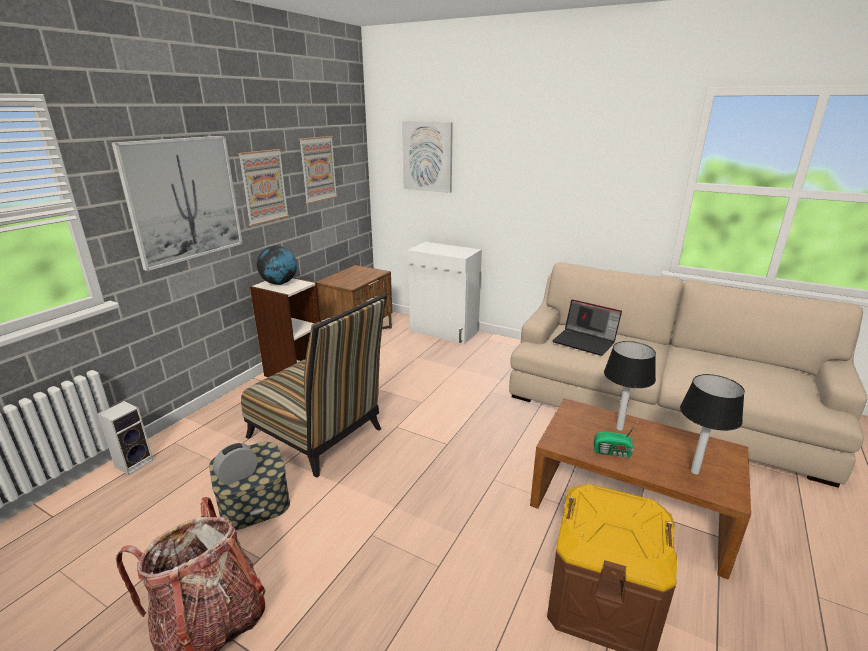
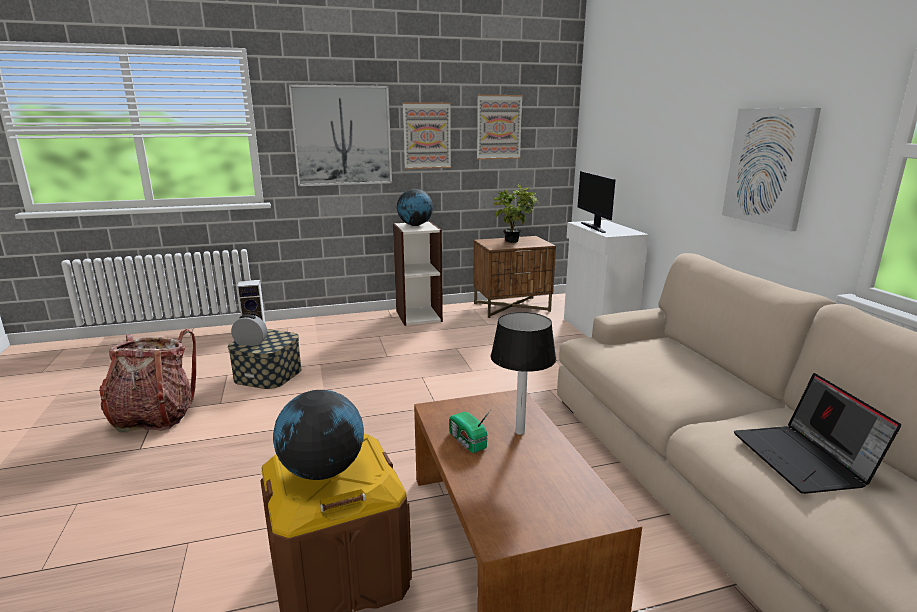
camera: 45 degrees right, 5 degrees down
chair [241,294,387,478] -> none
picture [402,121,453,193] -> picture moved to [722,108,821,231]
laptop [552,300,622,356] -> laptop moved to [734,373,901,494]
table lamp [680,374,745,475] -> none
none -> globe [273,390,364,480]
none -> potted plant [493,185,538,243]
none -> monitor [578,171,616,233]

